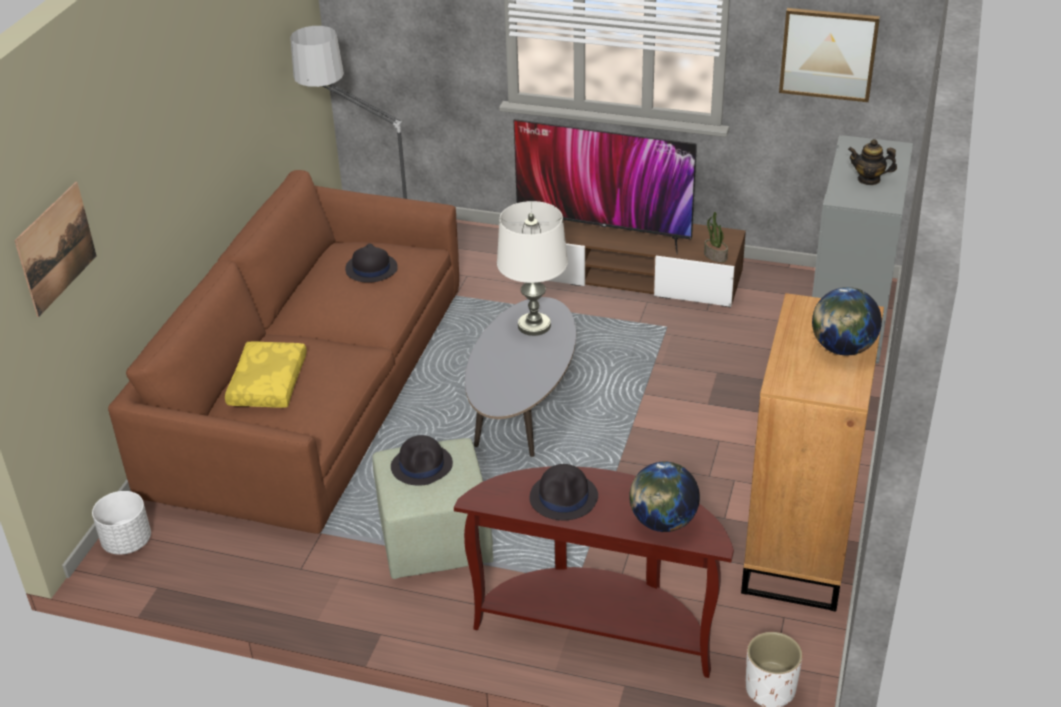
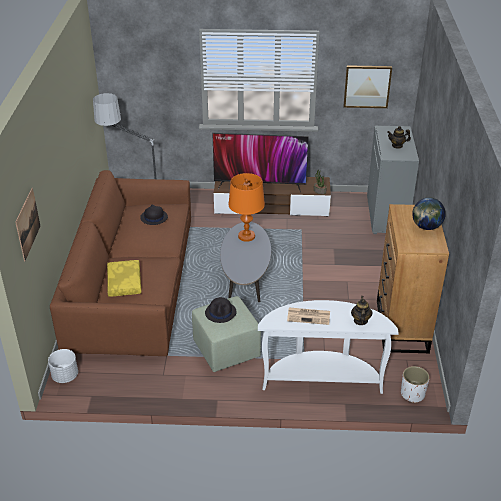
camera: 15 degrees left, 0 degrees up
brown console table [454,466,734,678] -> white console table [258,300,399,394]
white table lamp [497,201,568,336] -> orange table lamp [229,173,265,242]
black hat [530,464,598,520] -> newspaper [287,307,330,325]
globe [629,461,700,532] -> teapot [351,296,373,325]

